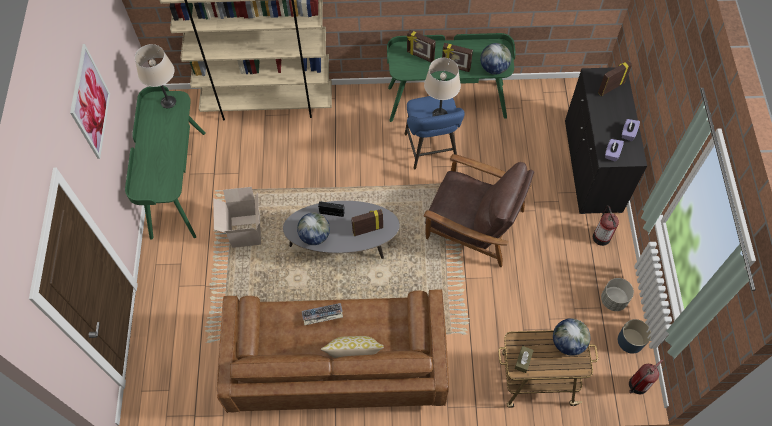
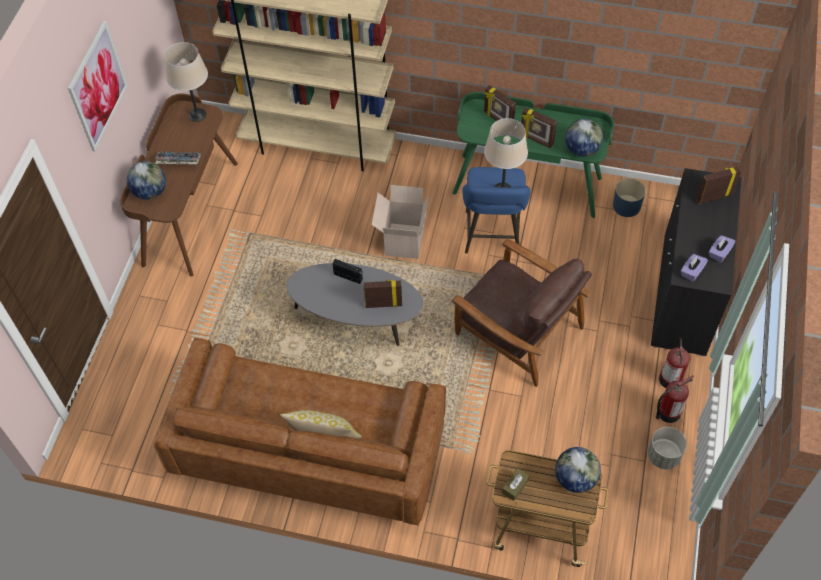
camera: 15 degrees right, 5 degrees down
green desk [125,86,205,240] -> brown desk [120,94,238,276]
cardboard box [213,187,261,248] -> cardboard box moved to [371,185,429,259]
globe [297,213,330,245] -> globe moved to [127,161,166,200]
keyboard [302,303,343,325] -> keyboard moved to [155,152,201,165]
blue planter [618,319,651,354] -> blue planter moved to [613,178,646,217]
fire extinguisher [629,360,663,394] -> fire extinguisher moved to [656,375,694,423]

